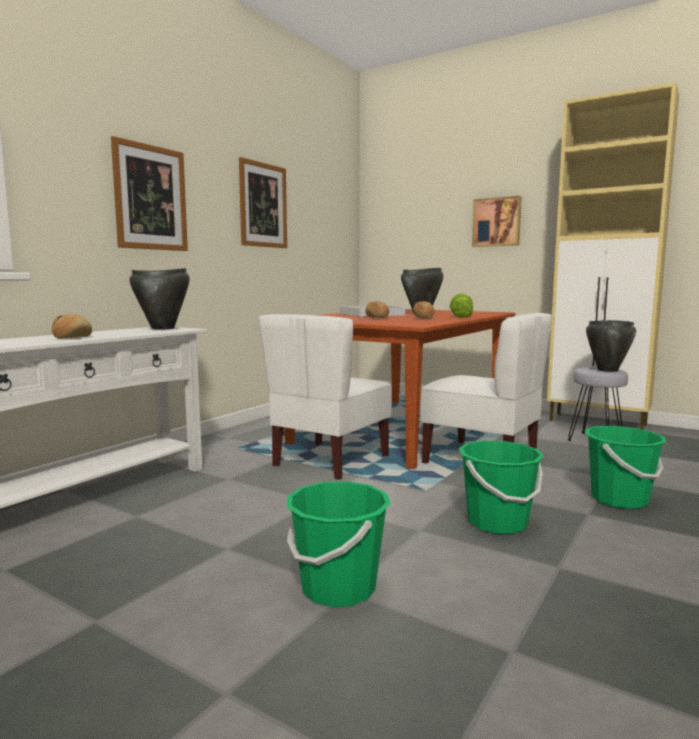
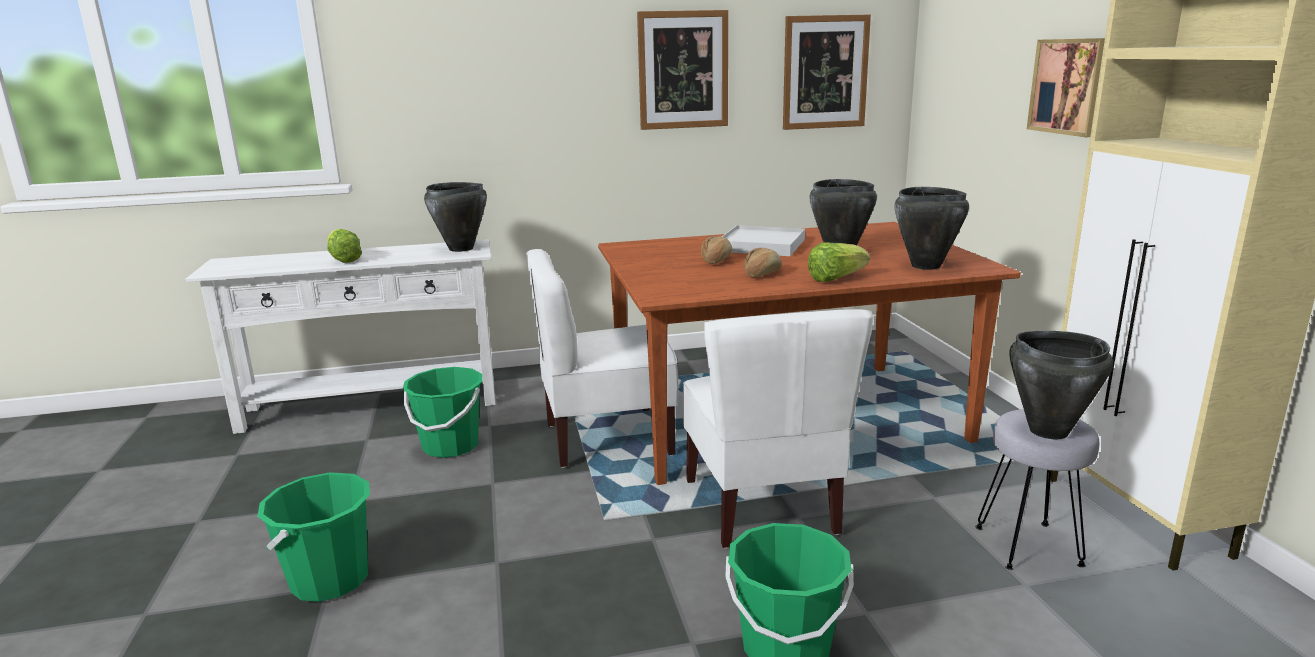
camera: 45 degrees right, 10 degrees up
bread [52,314,92,339] -> lettuce [327,229,362,263]
picture [111,136,188,251] -> picture moved to [783,15,871,130]
green bucket [459,441,544,534] -> green bucket moved to [403,367,482,458]
none -> black cooking pot [894,186,969,270]

